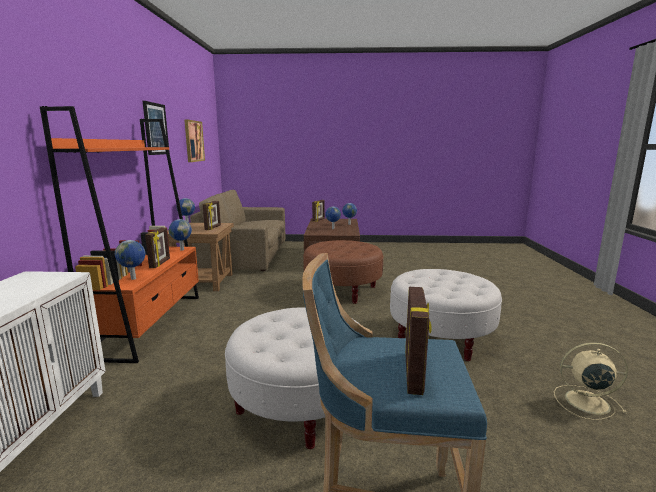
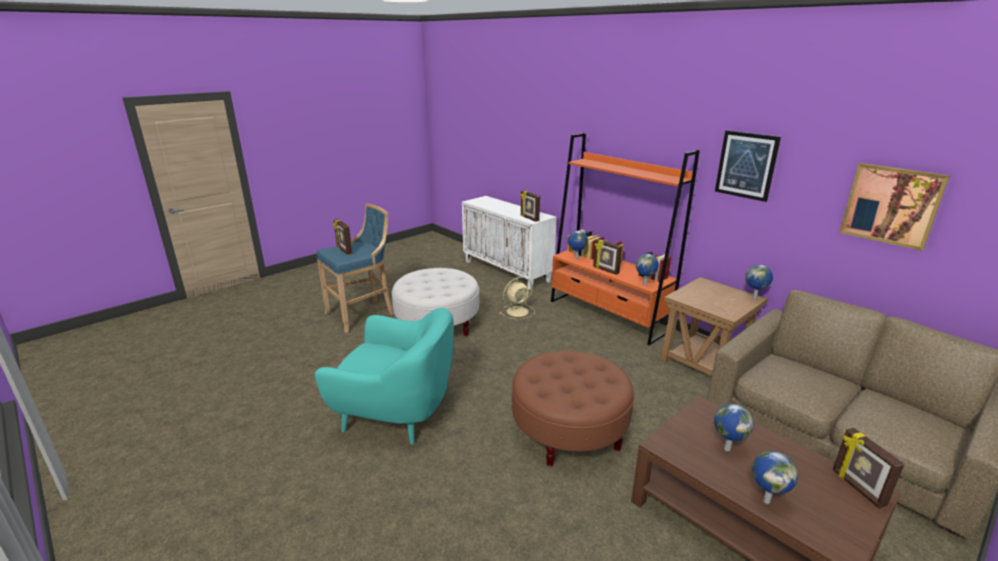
camera: 135 degrees right, 10 degrees up
picture frame [203,201,221,230] -> picture frame moved to [520,190,540,222]
white ottoman [390,269,502,361] -> turquoise armchair [315,308,453,444]
beige fan [554,342,628,420] -> beige fan moved to [500,277,535,319]

